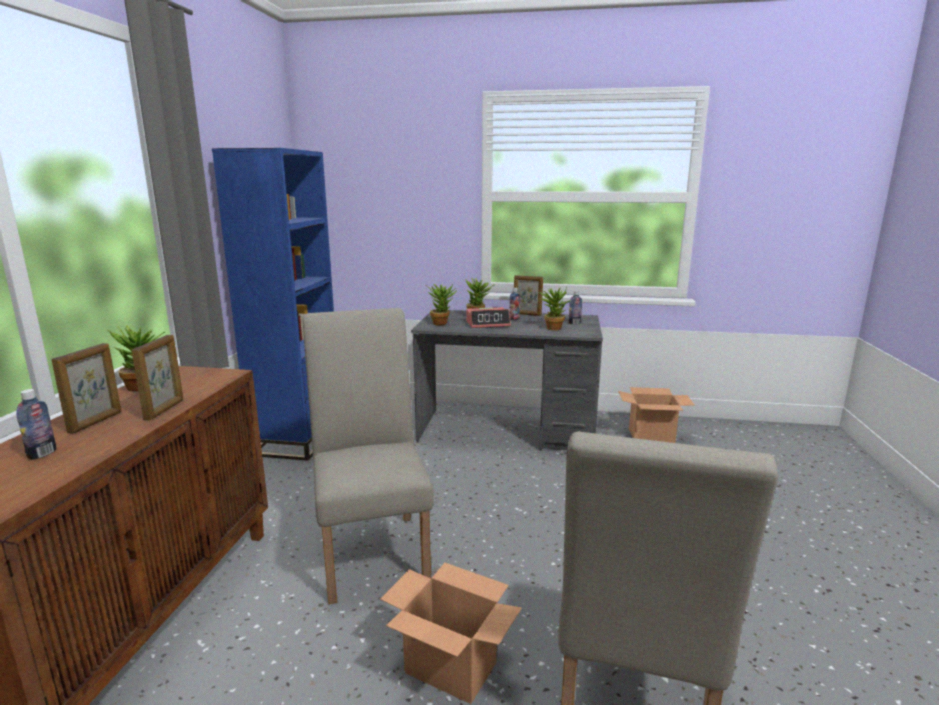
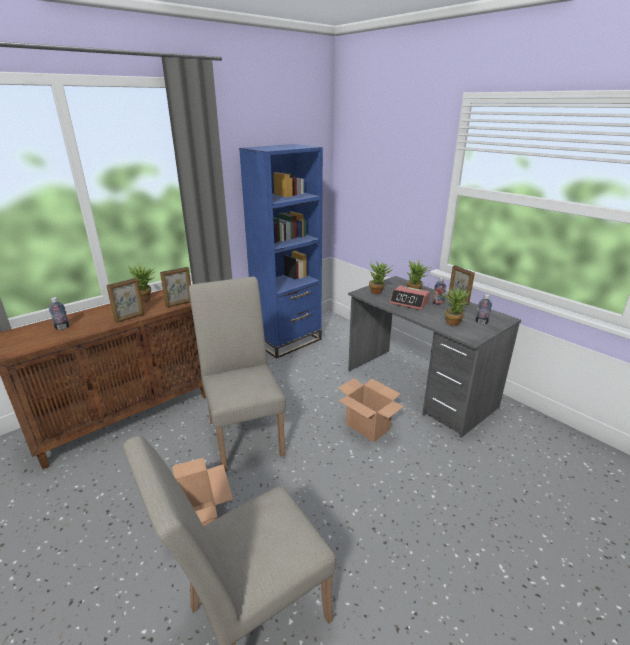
camera: 40 degrees right, 10 degrees up
picture frame [52,343,121,434] -> picture frame moved to [160,267,191,308]
beige chair [303,308,434,604] -> beige chair turned 45 degrees counterclockwise [189,276,286,471]
cardboard box [618,387,694,443] -> cardboard box moved to [339,378,404,442]

